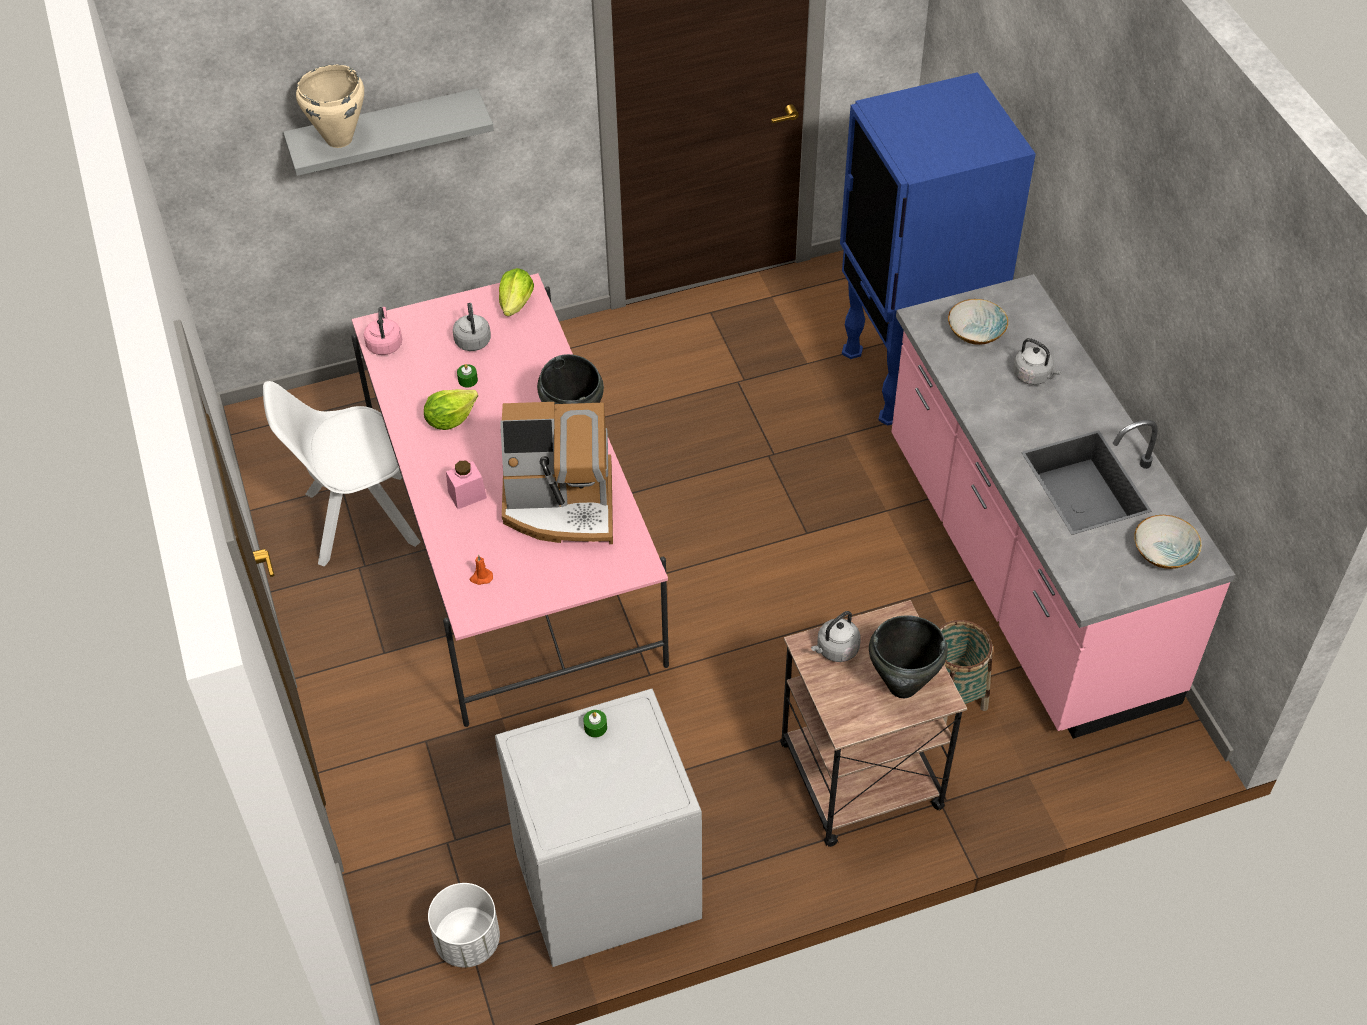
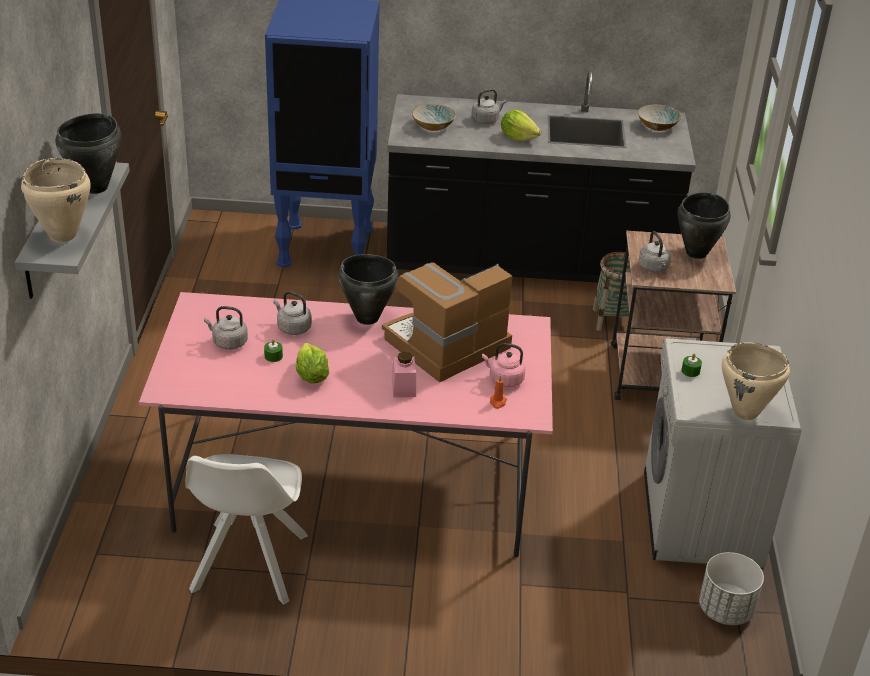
camera: 70 degrees left, 15 degrees down
pink kettle [364,307,402,355] -> pink kettle moved to [482,343,526,388]
lettuce [499,268,534,316] -> lettuce moved to [501,109,542,141]
coffee machine [500,402,613,544] -> coffee machine turned 150 degrees counterclockwise [382,262,513,382]
pink counter [891,274,1235,739] -> black counter [387,71,696,283]
none -> black cooking pot [56,113,122,194]
none -> grey kettle [273,291,312,335]
none -> beige cooking pot [722,342,790,420]

